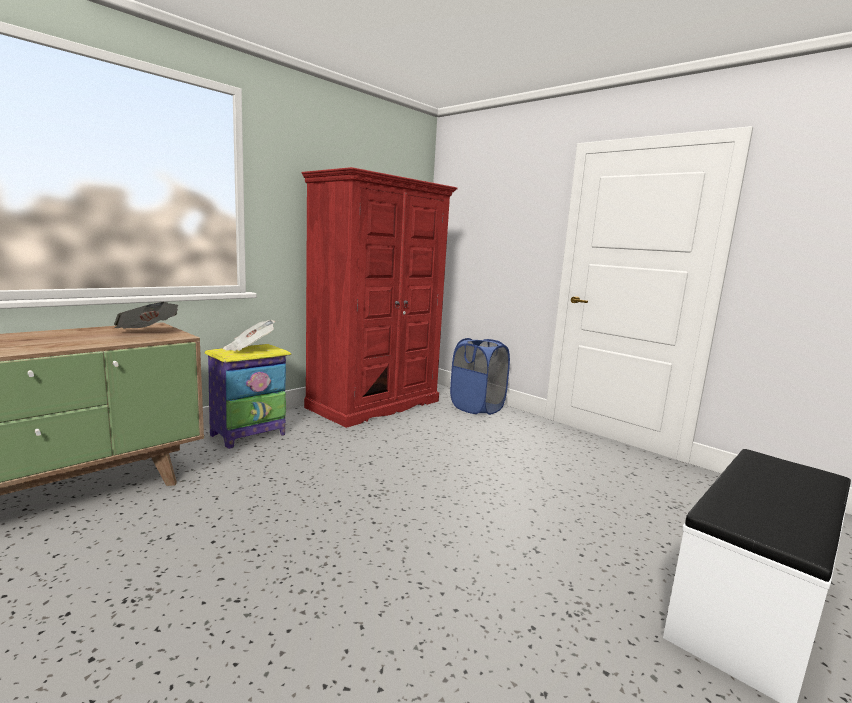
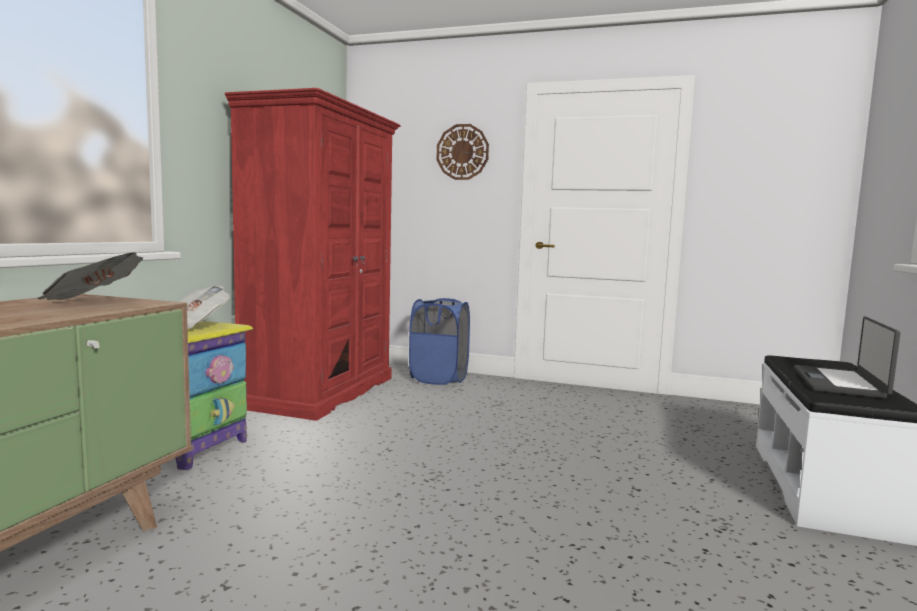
camera: 25 degrees left, 5 degrees down
none -> wall clock [436,124,489,180]
none -> laptop [794,316,900,398]

